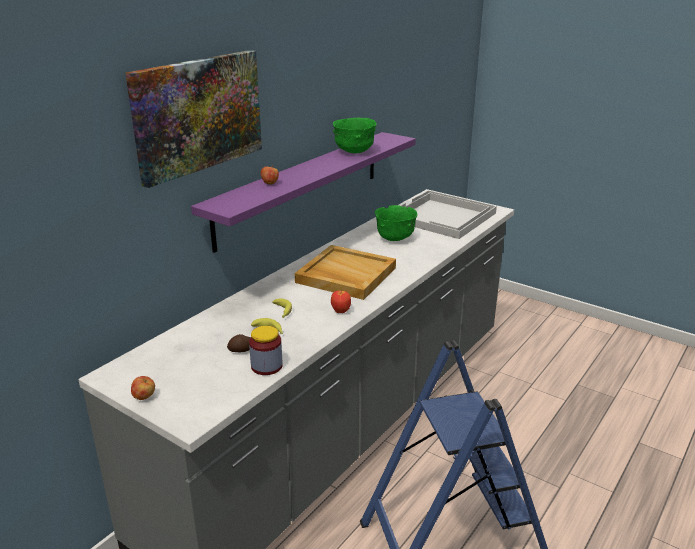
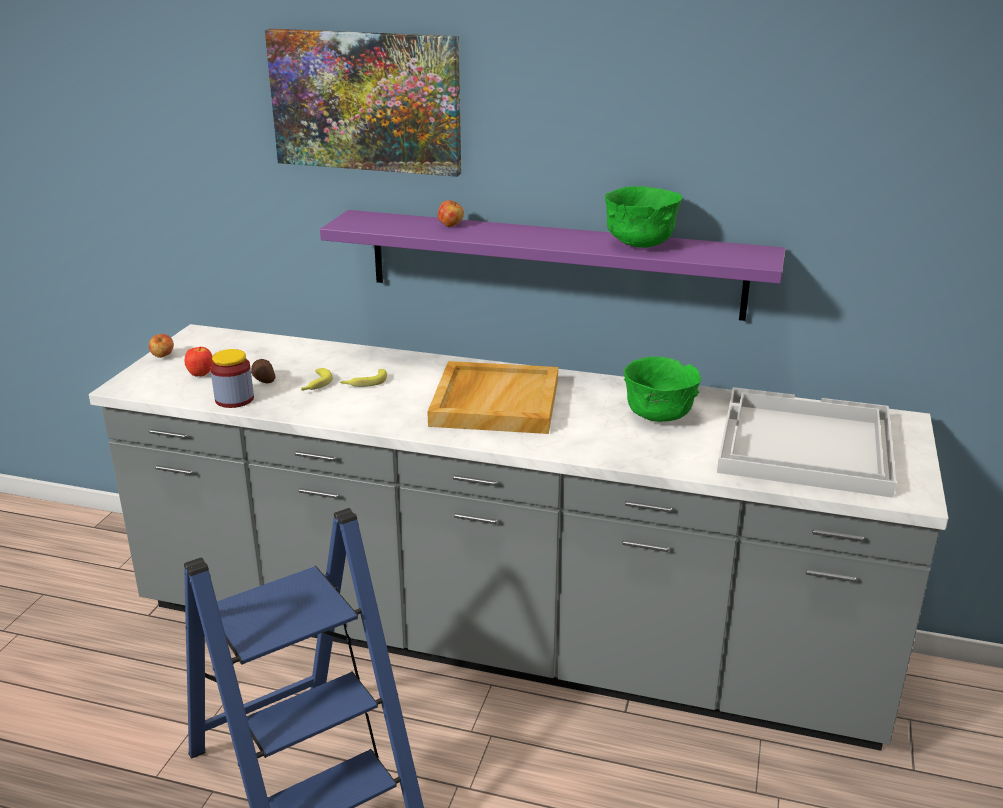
camera: 70 degrees right, 0 degrees up
apple [331,290,351,313] -> apple moved to [185,347,213,377]

